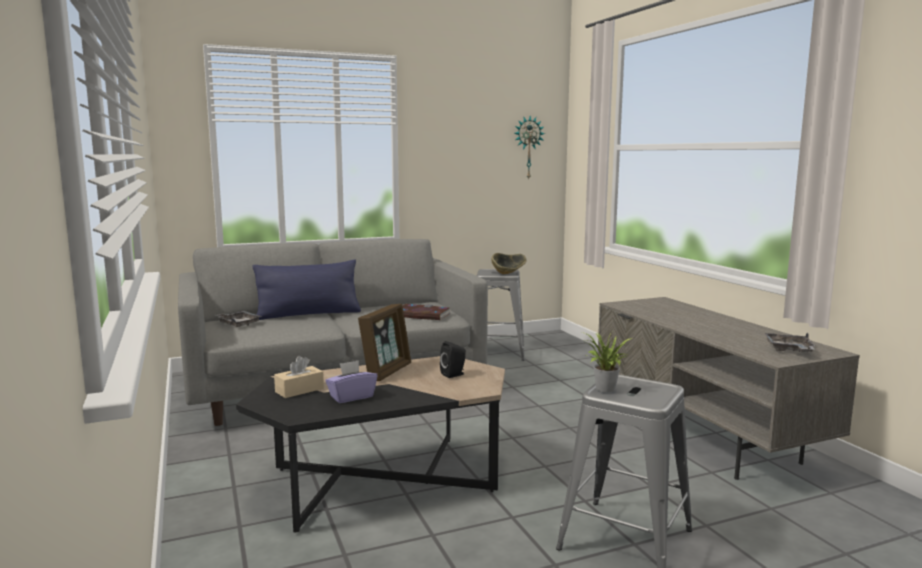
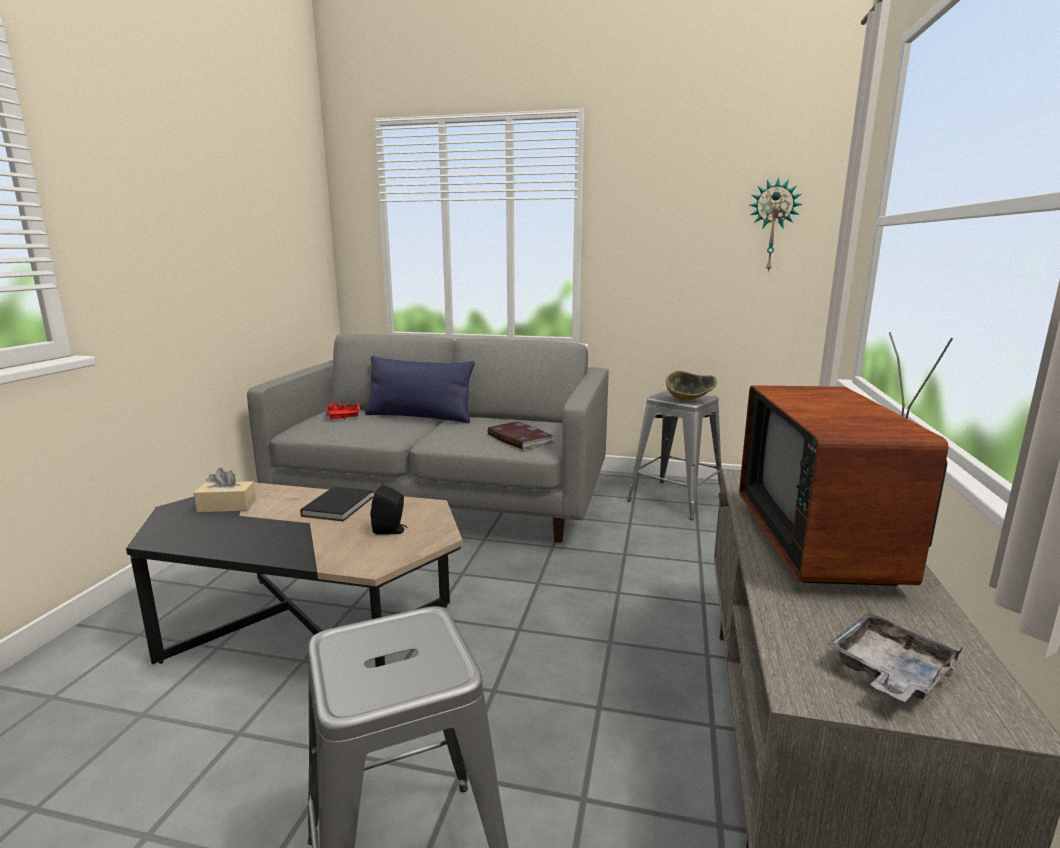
camera: 35 degrees right, 5 degrees up
grey tray [216,311,262,327] -> red tray [326,403,360,420]
purple tissue box [325,360,377,403] -> none
picture frame [358,304,411,381] -> black book [300,487,373,521]
potted plant [582,332,632,392] -> none
none -> television [739,332,953,586]

